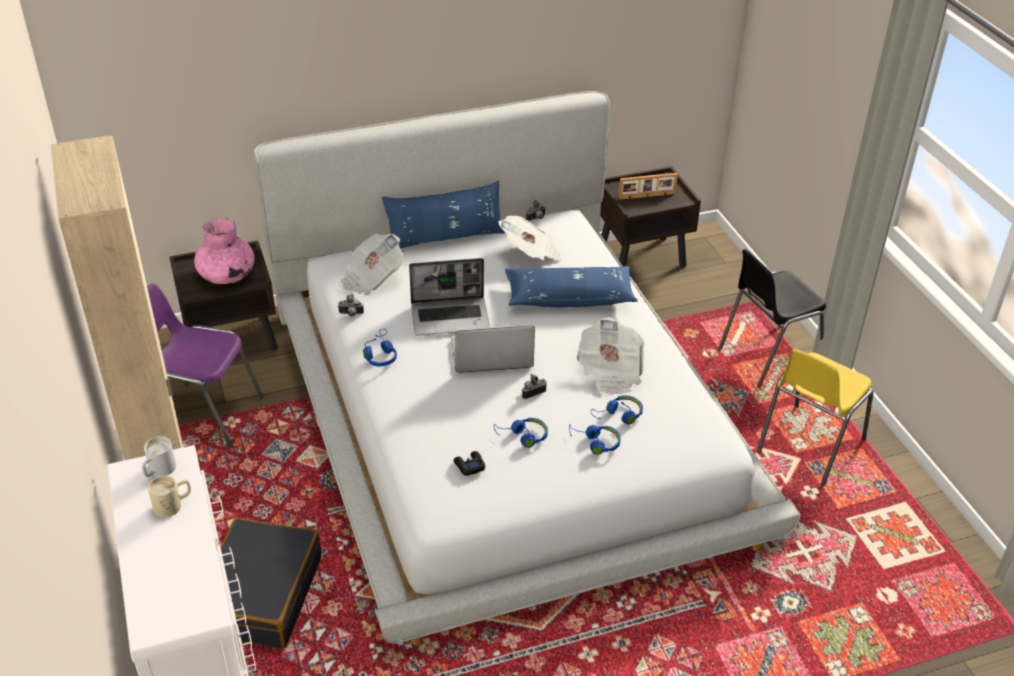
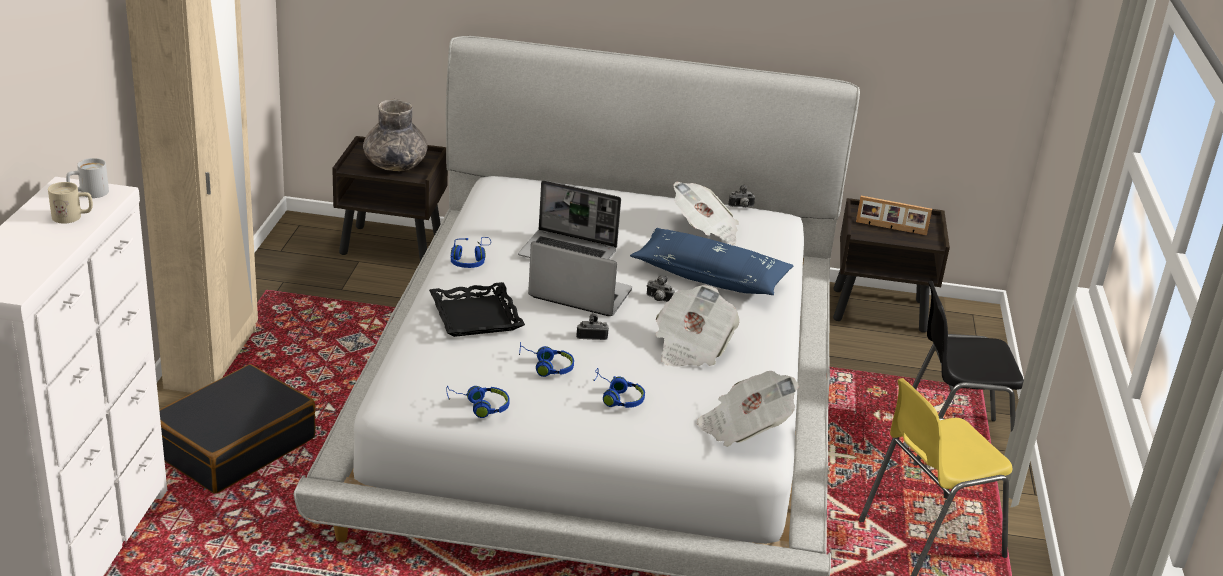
camera: 25 degrees right, 10 degrees down
purple chair [147,283,263,448] -> none
pink vase [194,218,255,284] -> grey vase [363,99,428,171]
newspaper [338,234,404,295] -> newspaper moved to [697,371,799,447]
camera [338,294,364,316] -> camera moved to [646,275,675,302]
blue pillow [382,180,505,249] -> none
black game controller [454,451,485,476] -> none
blue headphones [591,395,643,425] -> blue headphones moved to [446,386,510,418]
none -> black tray [429,282,525,337]

